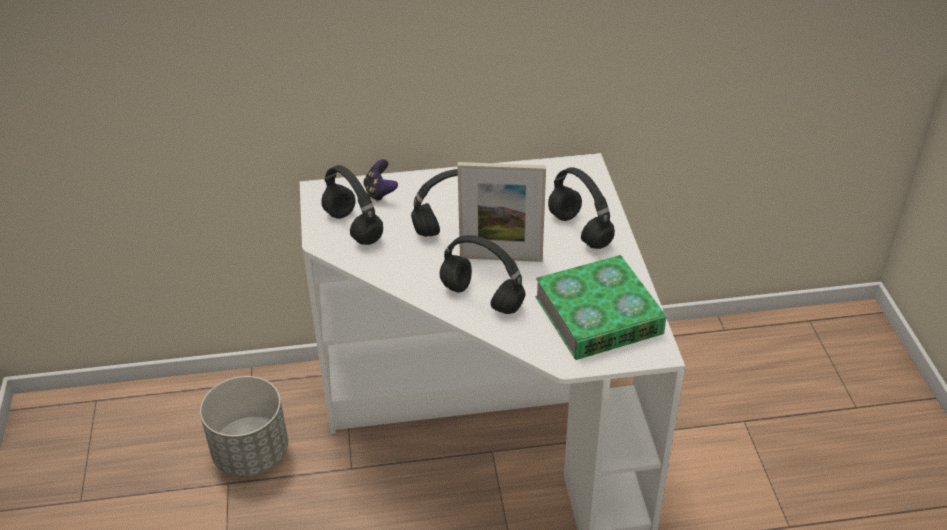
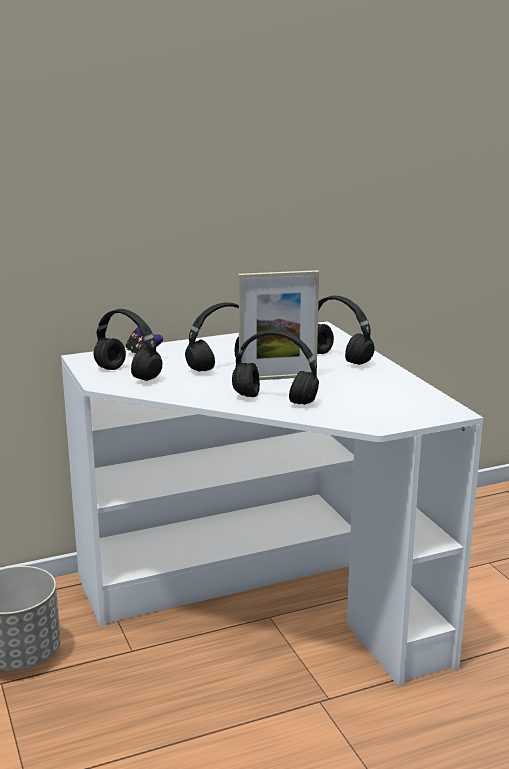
camera: 15 degrees left, 20 degrees down
book [535,255,667,360] -> none

